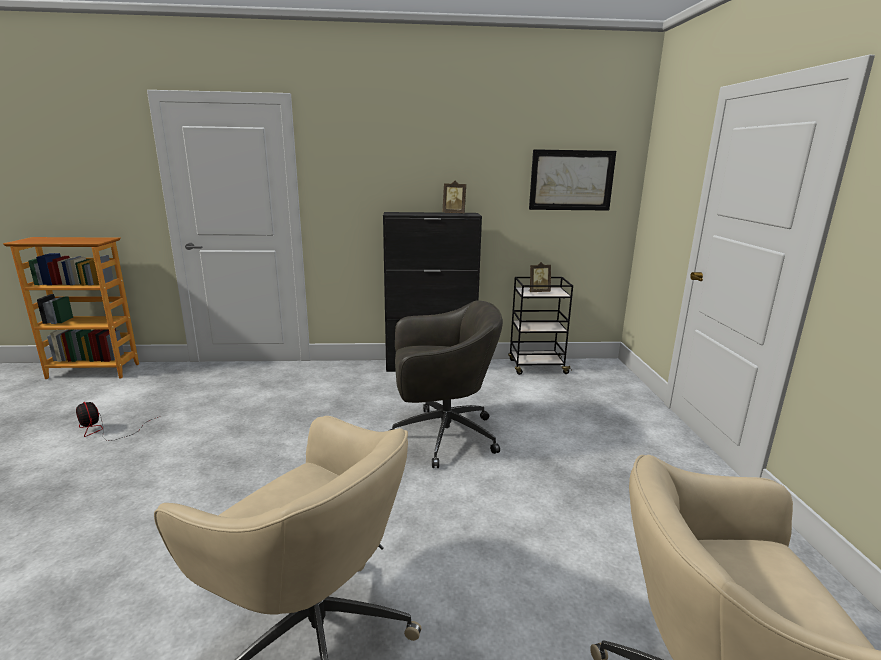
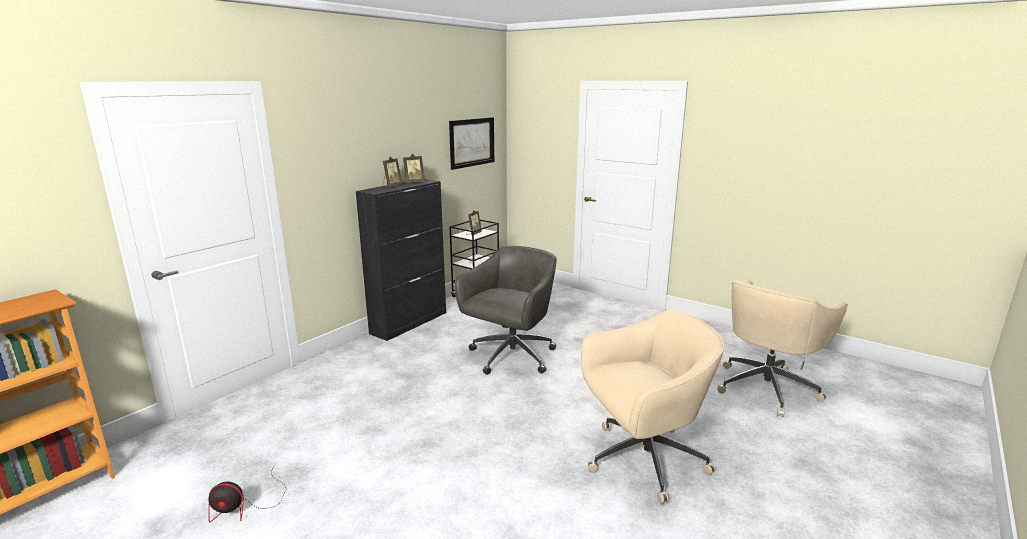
camera: 50 degrees left, 0 degrees up
none -> picture frame [382,157,402,187]

